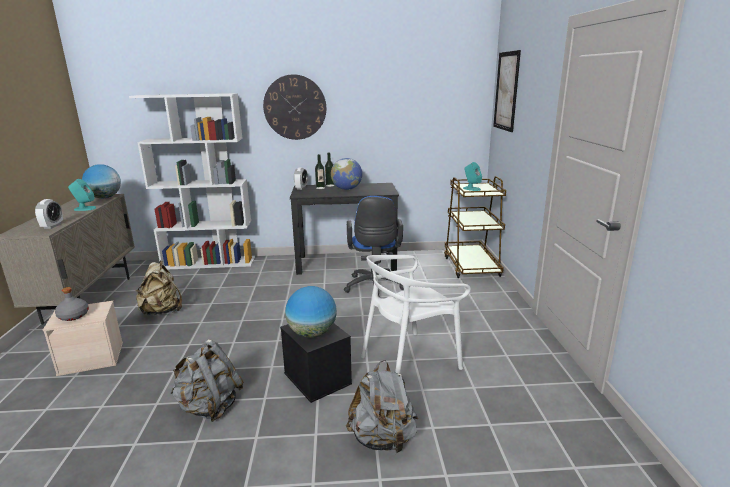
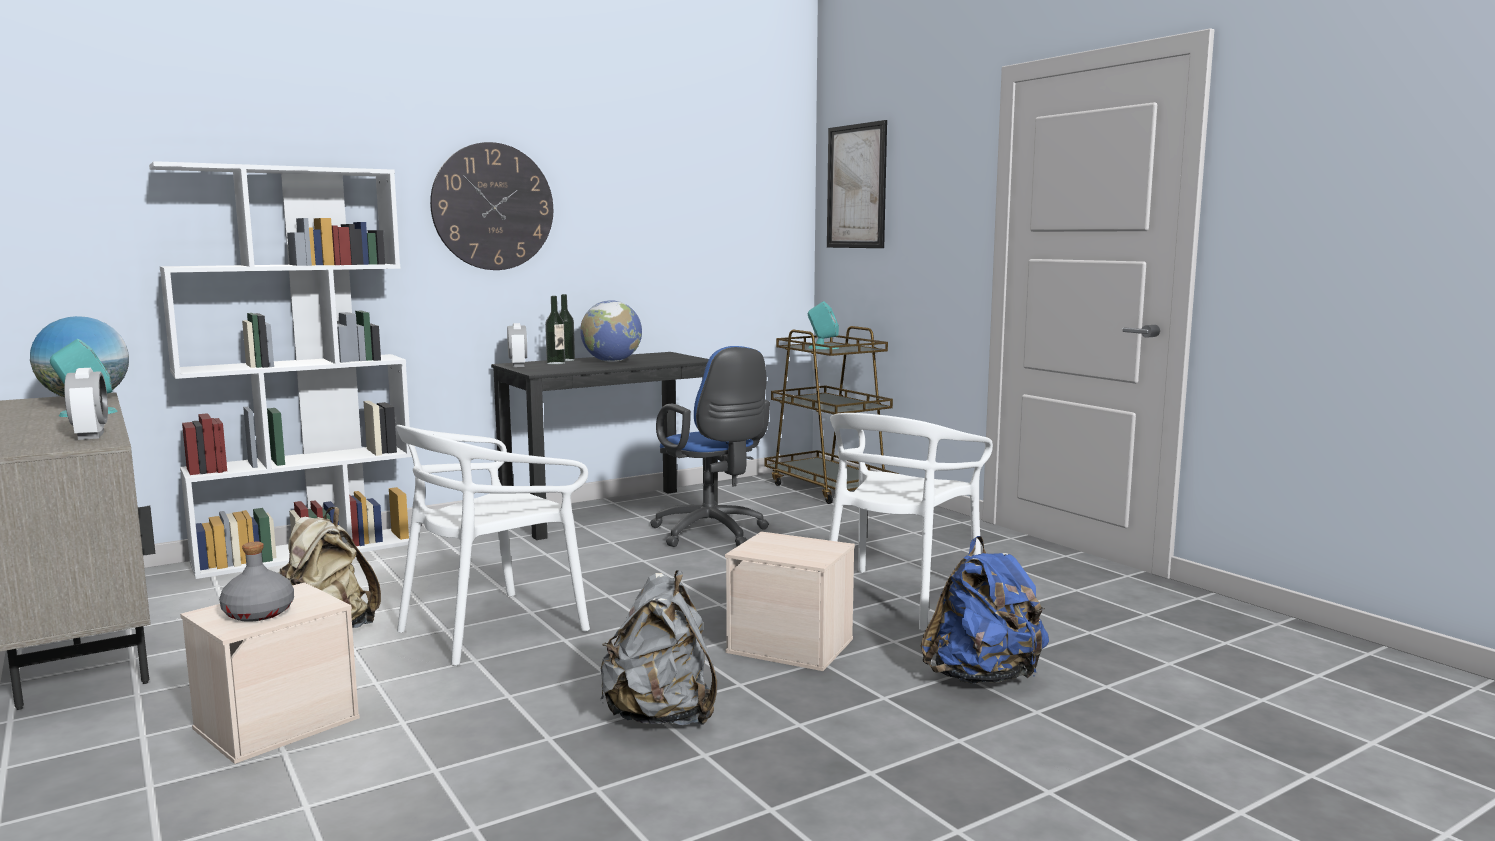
camera: 30 degrees left, 10 degrees down
black storage box [280,324,352,403] -> beige storage box [725,532,855,671]
globe [285,286,337,338] -> none
grey backpack [346,360,418,455] -> blue backpack [921,536,1049,684]
none -> white chair [396,425,590,666]

